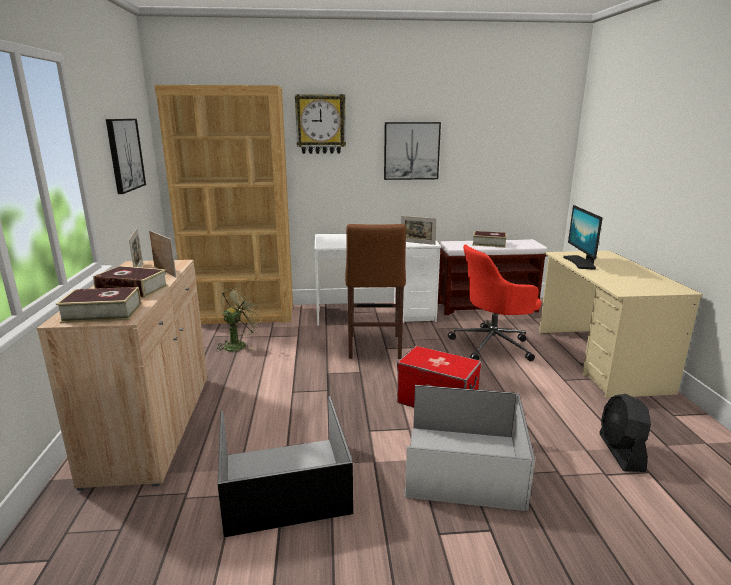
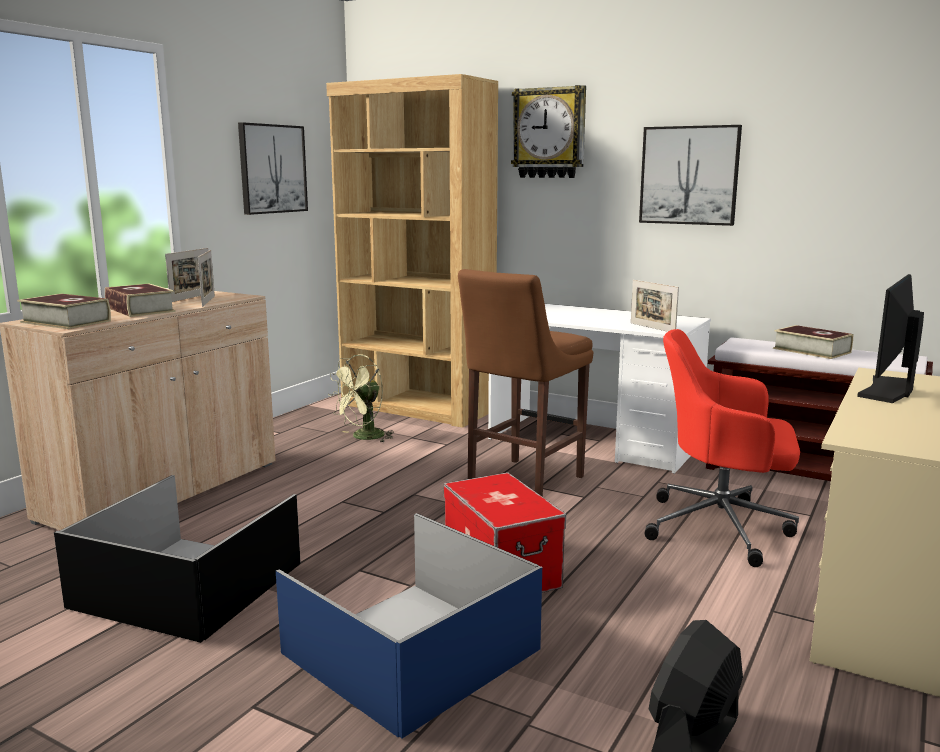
camera: 35 degrees right, 5 degrees down
green fan [216,287,261,351] -> green fan turned 150 degrees clockwise [328,355,394,442]
white storage box [404,385,535,511] -> blue storage box [276,513,542,739]

